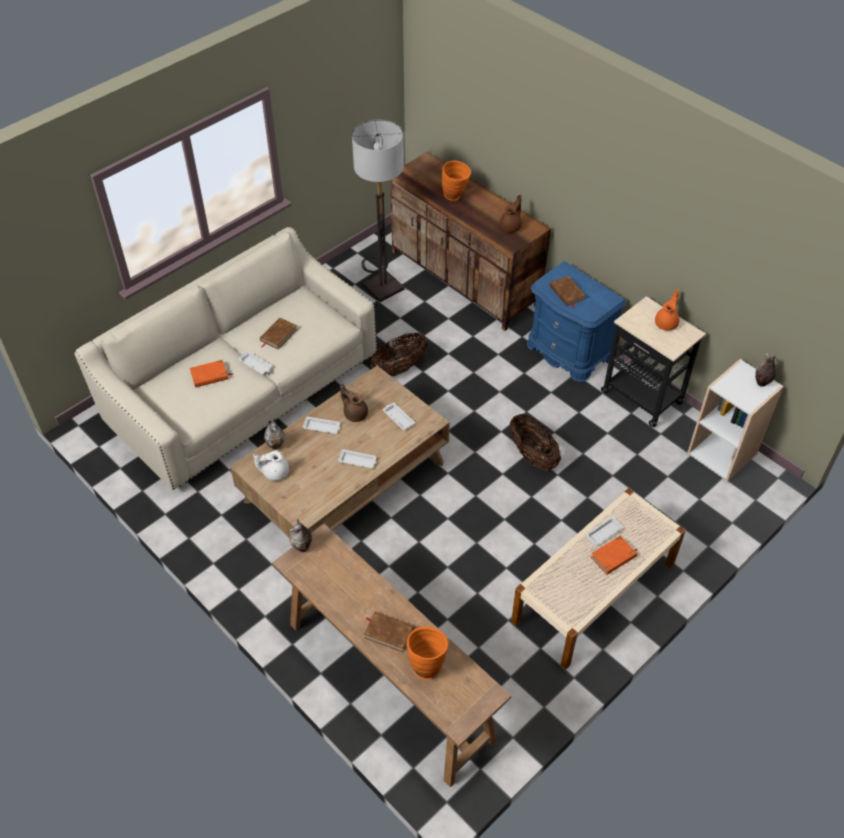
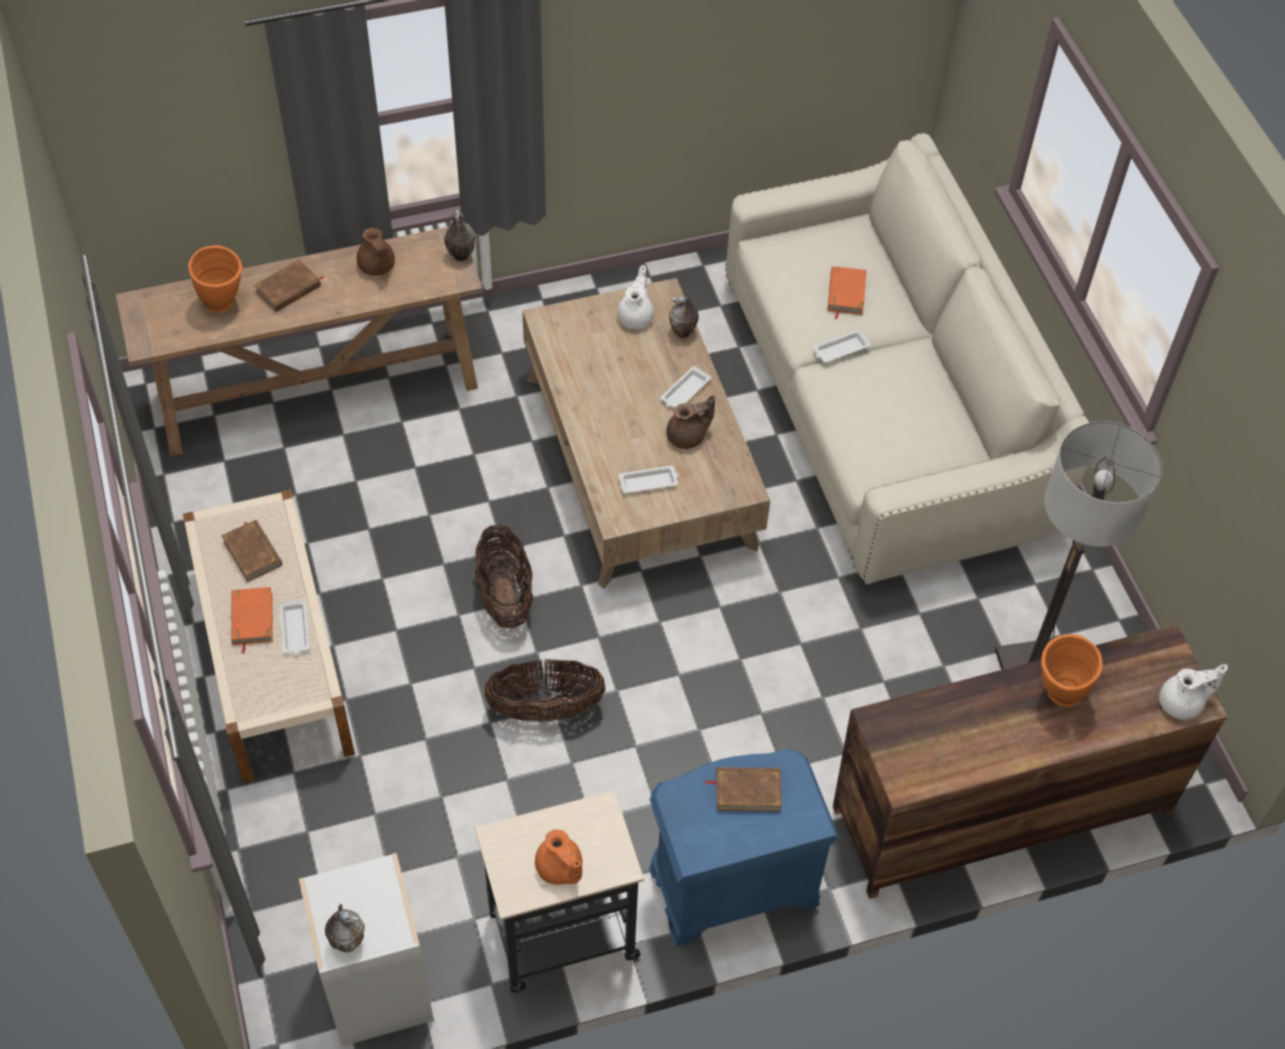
camera: 115 degrees right, 5 degrees up
brown book [260,318,297,349] -> brown book moved to [221,520,282,582]
white tray [338,449,377,469] -> none
basket [371,332,428,376] -> basket moved to [475,525,533,628]
brown teapot [500,194,522,233] -> brown teapot moved to [357,228,395,276]
none -> white teapot [1159,664,1228,720]

